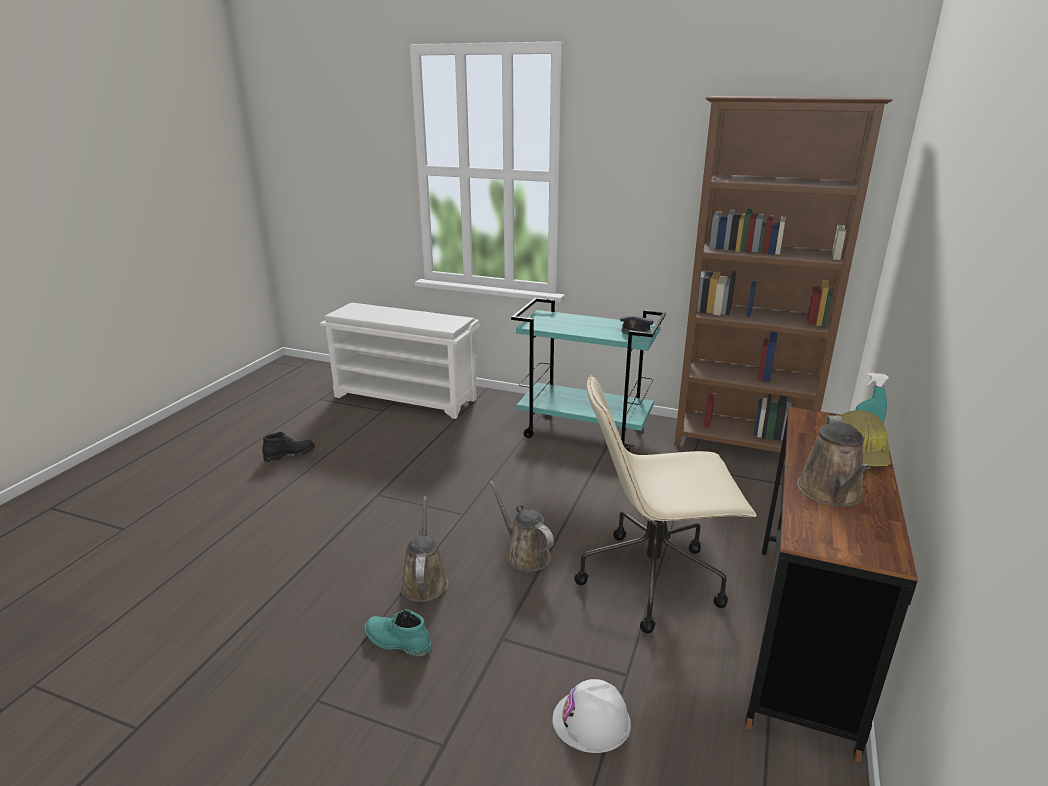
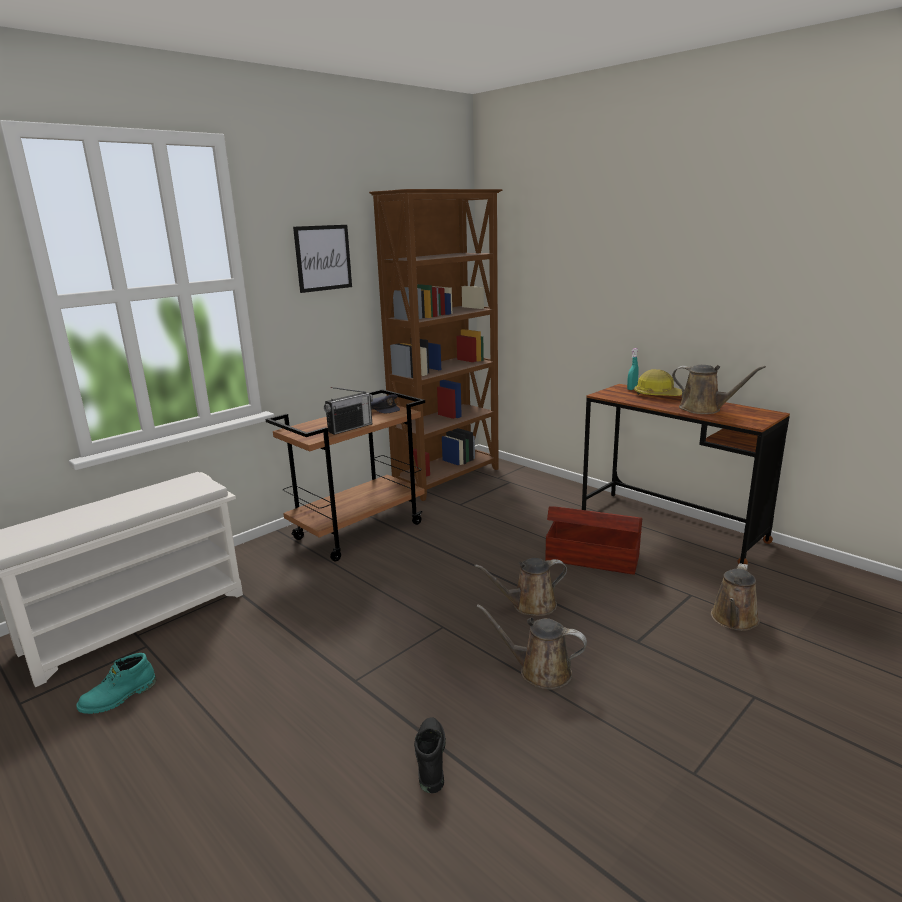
camera: 65 degrees left, 5 degrees down
black boot [262,432,315,462] -> black boot moved to [414,717,446,793]
turquoise boot [365,609,432,657] -> turquoise boot moved to [76,653,156,714]
turquoise cart [511,298,666,452] -> brown cart [265,389,425,561]
white hard hat [553,679,631,753] -> brown watering can [711,563,760,631]
beige office chair [574,375,757,633] -> brown storage box [546,506,642,575]
none -> picture [293,225,352,293]
none -> radio [324,387,373,435]

